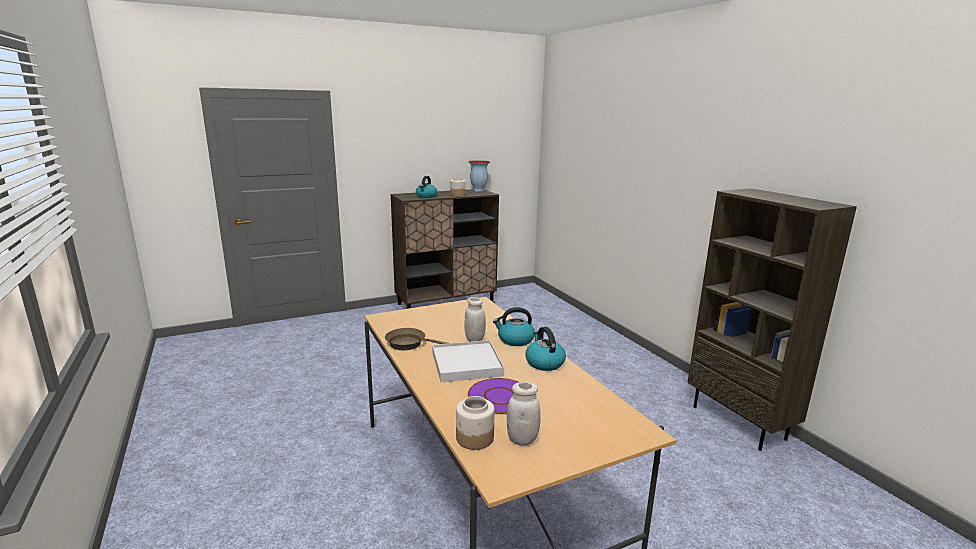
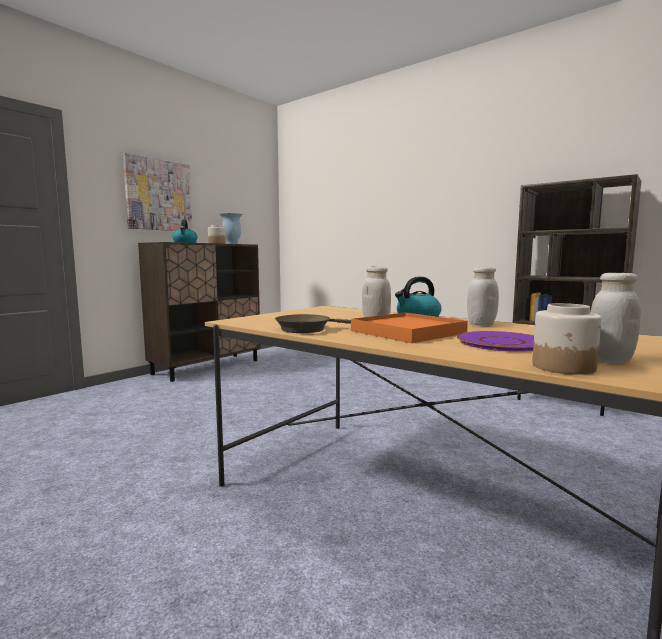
camera: 25 degrees left, 10 degrees down
white tray [432,340,504,382] -> orange tray [351,312,468,343]
kettle [526,327,566,371] -> white jar [467,267,499,326]
none -> picture [123,153,192,231]

